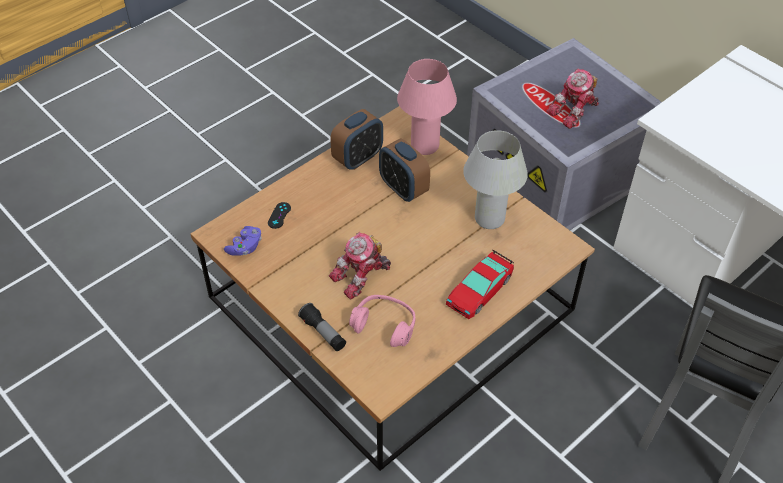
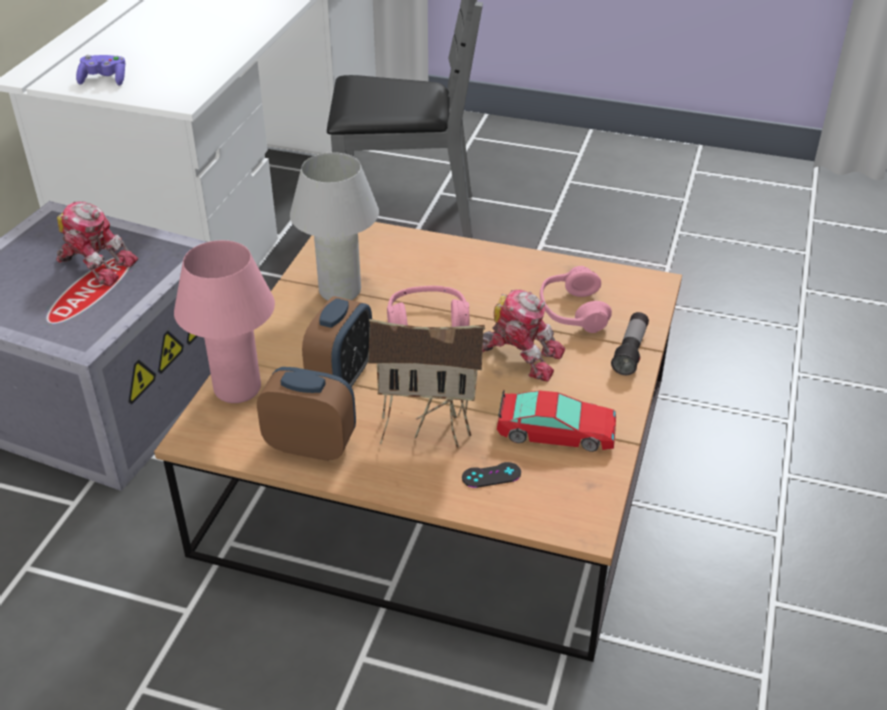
camera: 120 degrees left, 10 degrees down
purple game controller [224,226,262,256] -> purple game controller moved to [76,55,125,86]
toy car [446,249,514,319] -> toy car moved to [497,390,616,452]
none -> toy house [368,319,485,448]
none -> pink headphones [387,286,469,327]

